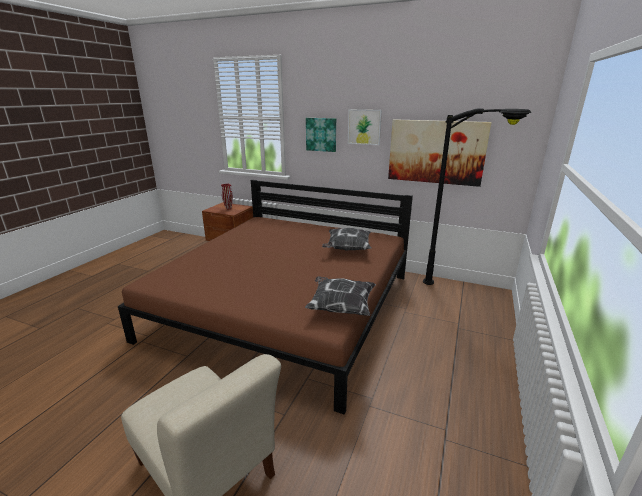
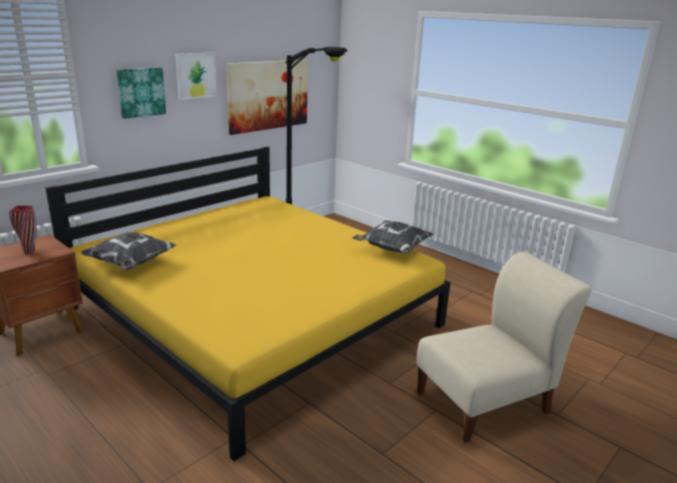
camera: 70 degrees left, 0 degrees up
brown bed [118,180,413,415] -> yellow bed [45,147,451,461]
pillow [322,228,372,250] -> pillow moved to [81,232,177,270]

